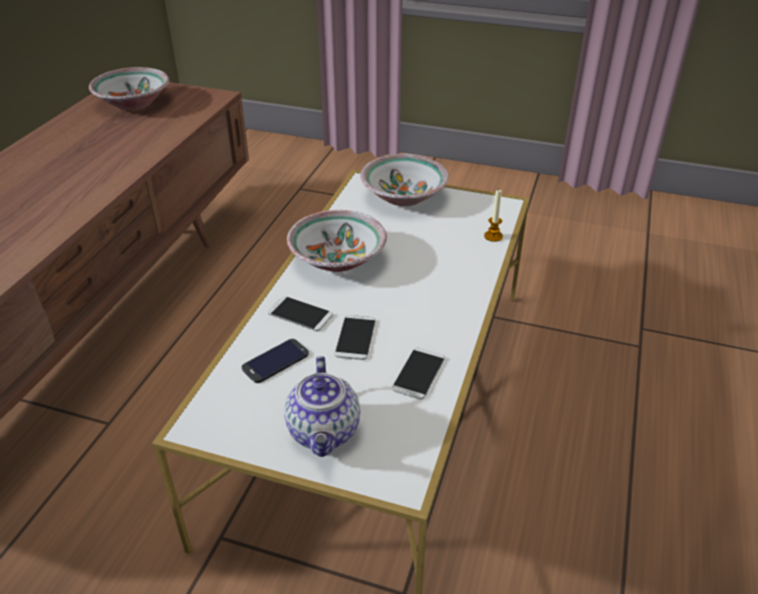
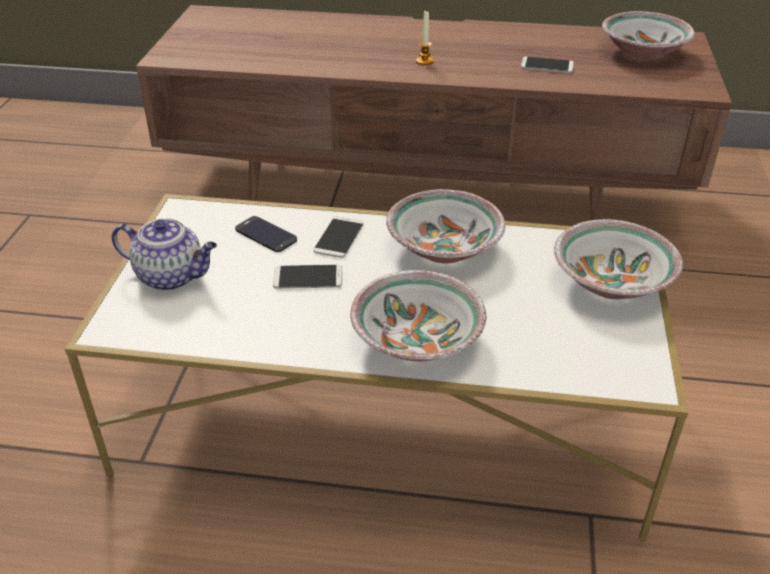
camera: 80 degrees right, 0 degrees up
teapot [284,356,360,457] -> teapot turned 150 degrees counterclockwise [112,218,217,291]
phone [392,348,445,399] -> phone moved to [521,56,574,73]
candle [484,190,503,242] -> candle moved to [416,10,434,65]
none -> bowl [350,270,486,361]

